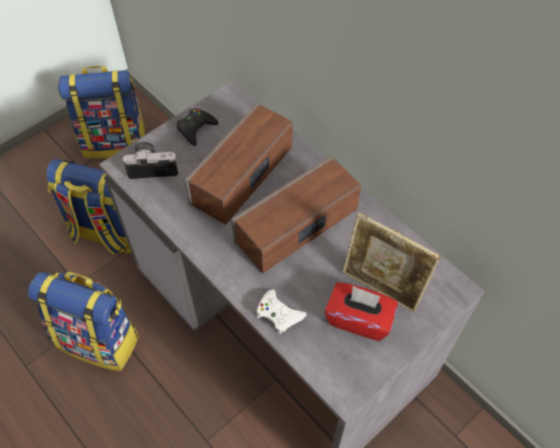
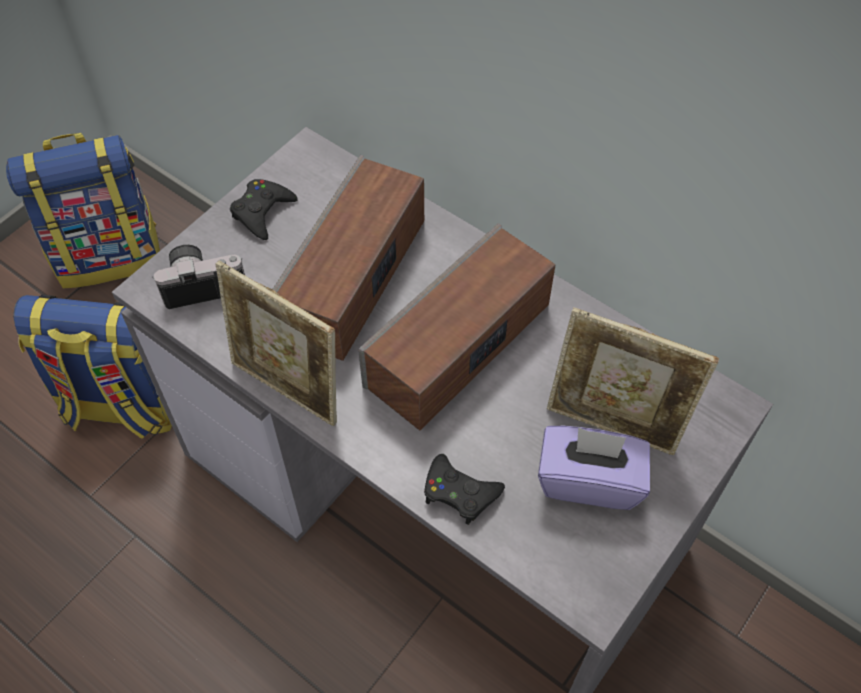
camera: 10 degrees left, 0 degrees up
backpack [28,272,139,371] -> none
white game controller [257,289,307,334] -> black game controller [424,454,505,525]
red tissue box [325,282,398,341] -> purple tissue box [538,426,650,510]
none -> picture frame [216,261,337,426]

